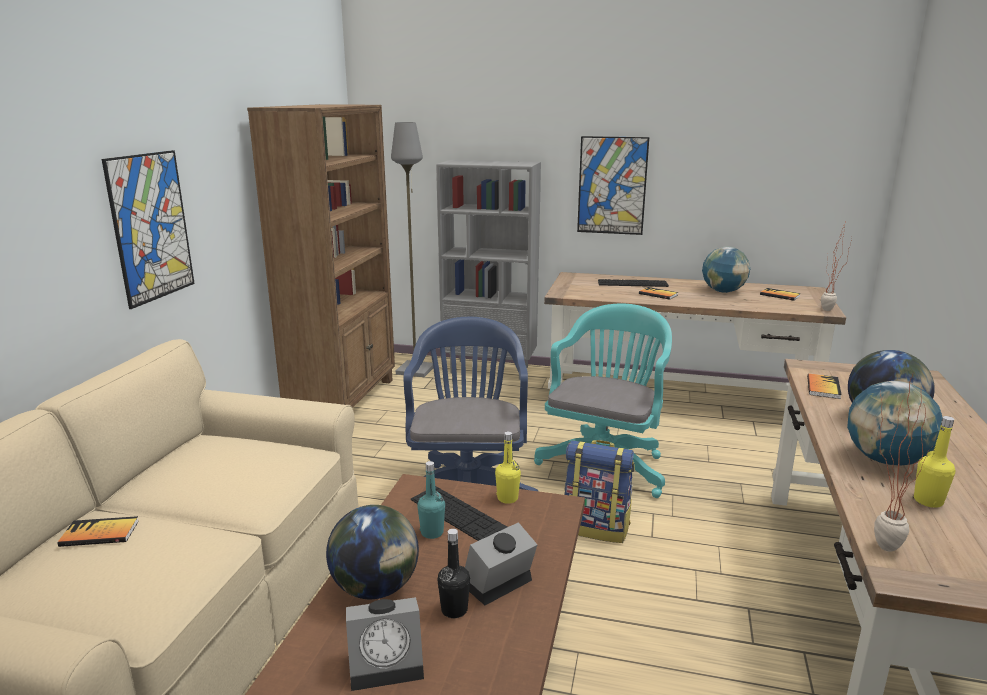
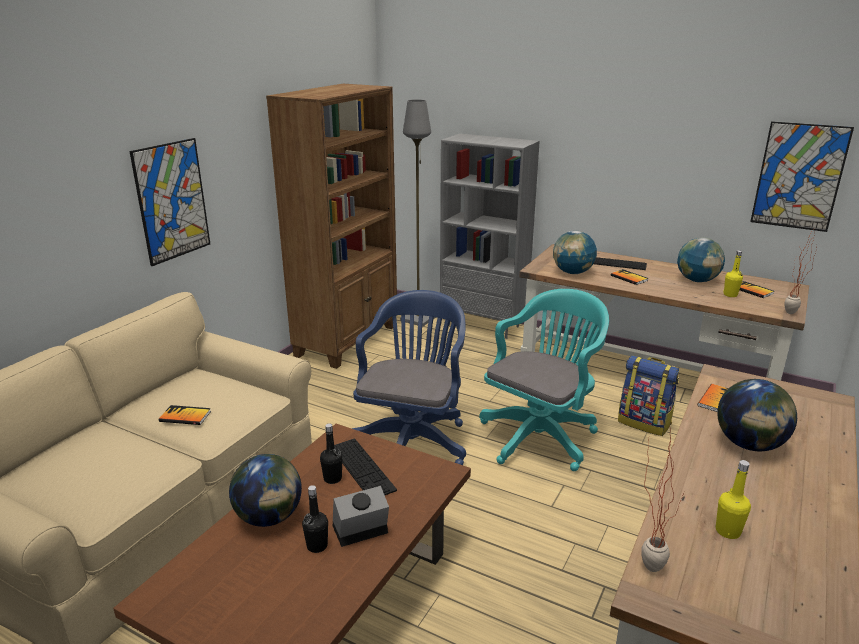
camera: 15 degrees right, 5 degrees up
book [58,516,139,547] -> book moved to [159,405,211,425]
alarm clock [346,597,424,691] -> none
turquoise bottle [417,461,445,539] -> black bottle [320,423,343,484]
yellow bottle [495,431,521,504] -> yellow bottle moved to [723,250,743,297]
backpack [564,440,635,543] -> backpack moved to [618,355,679,436]
picture [577,136,649,235] -> picture moved to [750,121,854,232]
globe [847,381,943,466] -> globe moved to [553,231,597,274]

